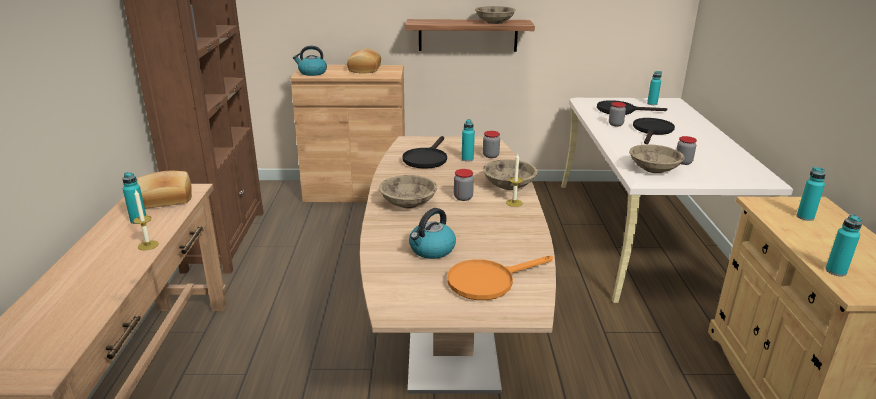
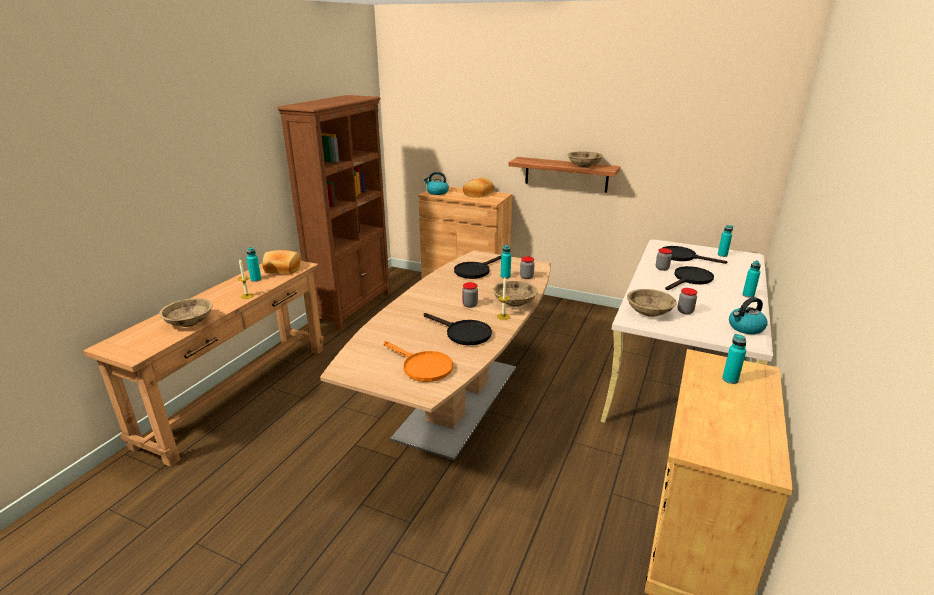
camera: 25 degrees right, 0 degrees up
beige bowl [379,175,437,208] -> beige bowl moved to [159,298,213,327]
kettle [409,208,456,259] -> kettle moved to [729,297,767,334]
orange frying pan [447,256,553,300] -> orange frying pan turned 135 degrees counterclockwise [384,341,453,382]
turquoise bottle [825,214,862,276] -> turquoise bottle moved to [742,261,761,298]
none -> black frying pan [424,313,492,345]

